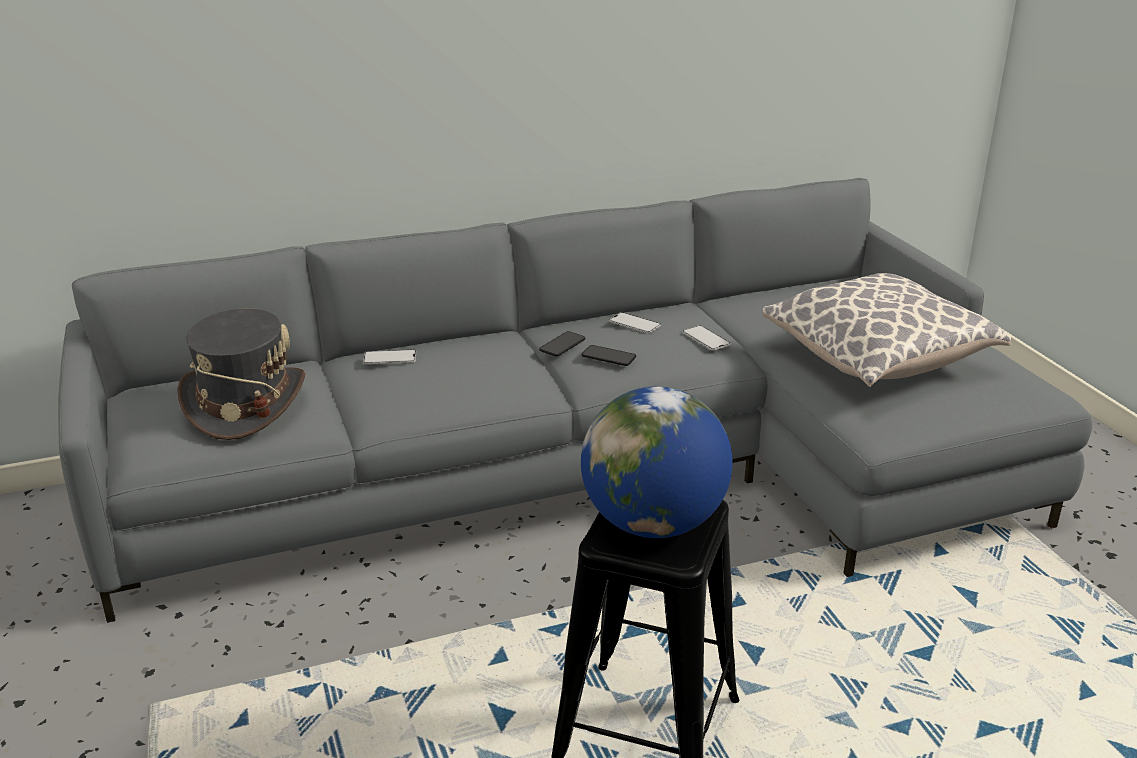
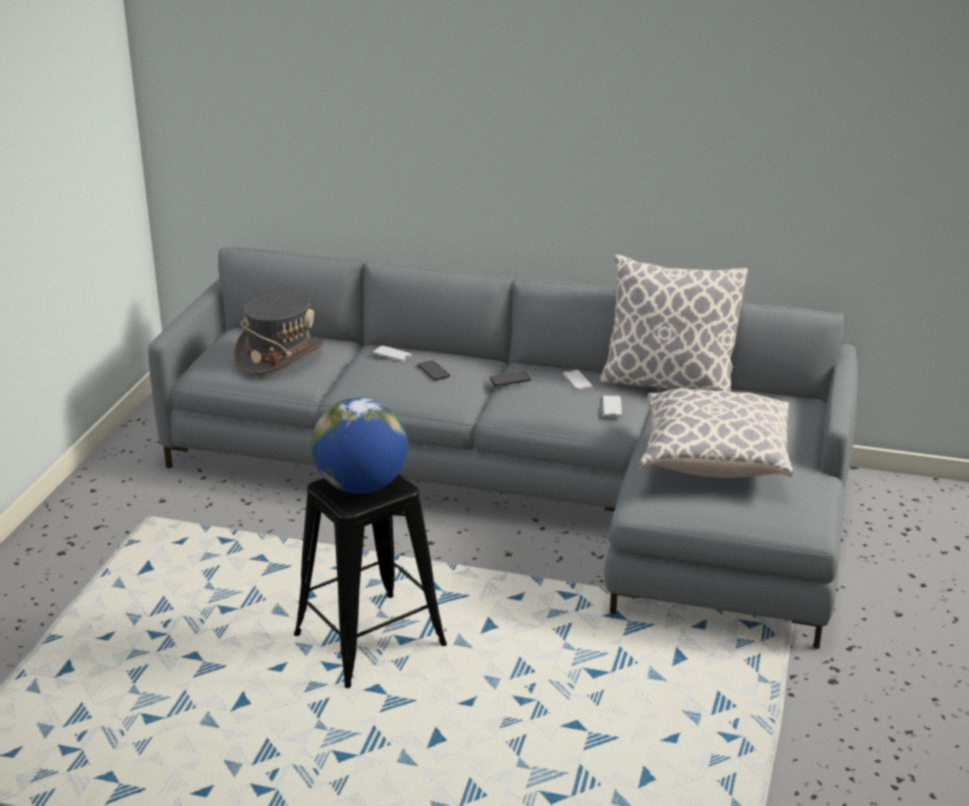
camera: 35 degrees right, 0 degrees up
phone [582,345,636,366] -> phone moved to [417,361,450,380]
none -> pillow [600,254,748,392]

